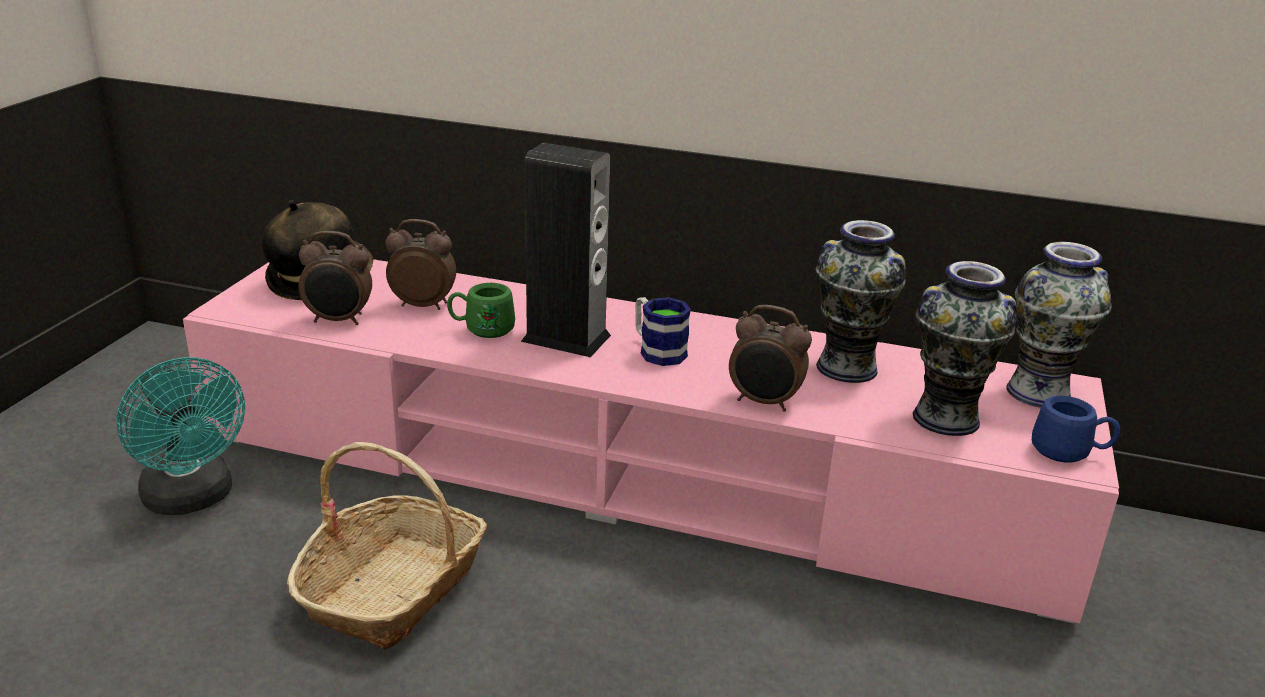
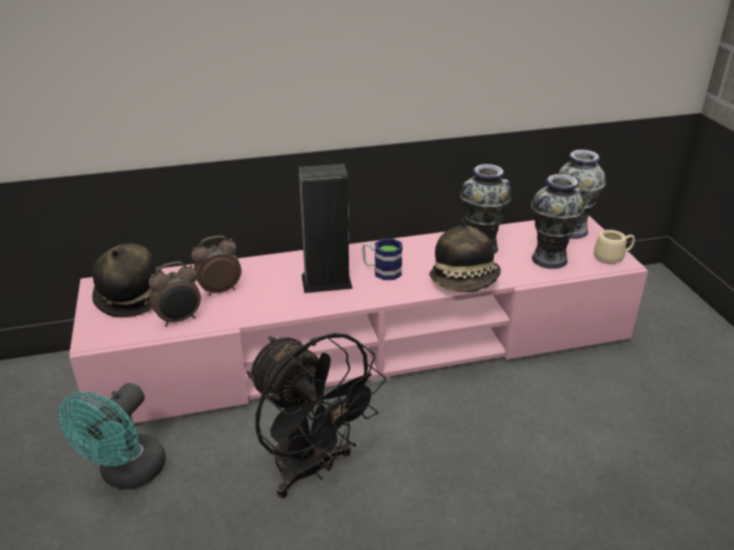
camera: 30 degrees left, 5 degrees up
turquoise fan [116,357,245,515] -> turquoise fan turned 90 degrees clockwise [58,383,166,489]
basket [287,442,487,650] -> black fan [247,333,386,499]
green mug [447,283,515,338] -> none
alarm clock [729,305,812,412] -> hat [429,219,501,292]
blue mug [1032,396,1120,463] -> beige mug [594,230,635,264]

